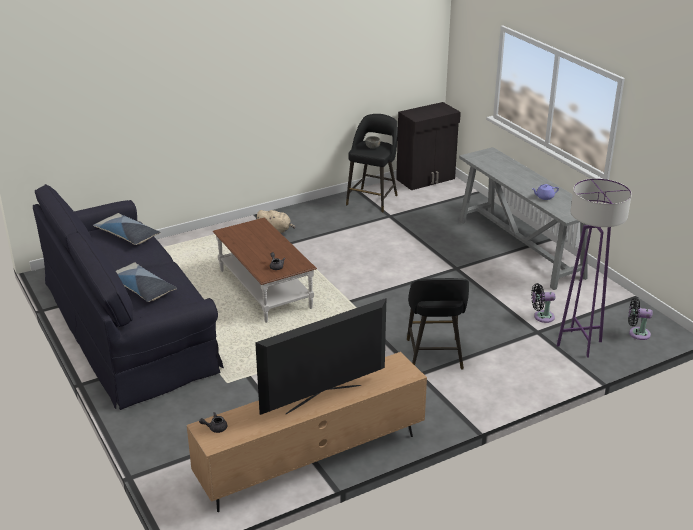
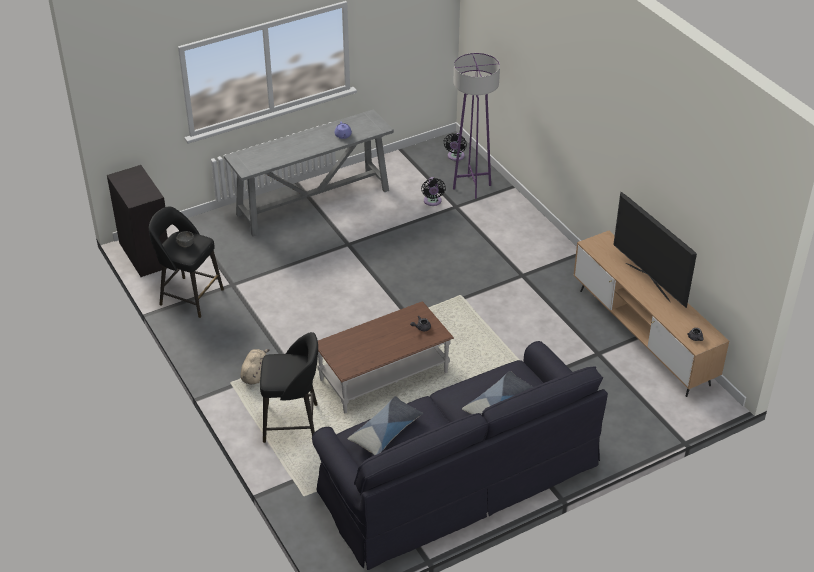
camera: 90 degrees left, 10 degrees up
black stool [407,278,469,370] -> black stool moved to [260,332,318,443]

